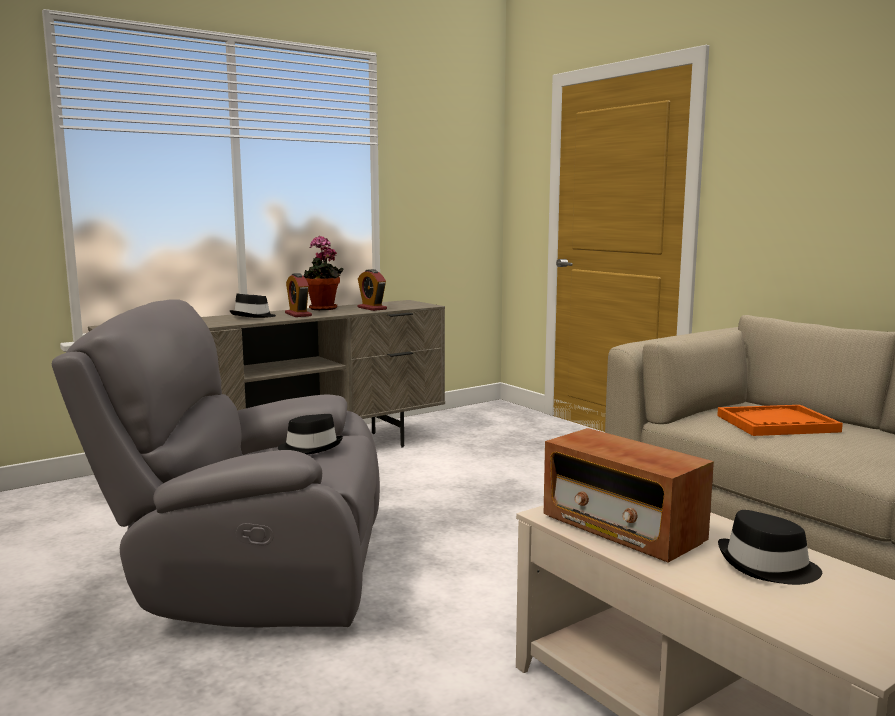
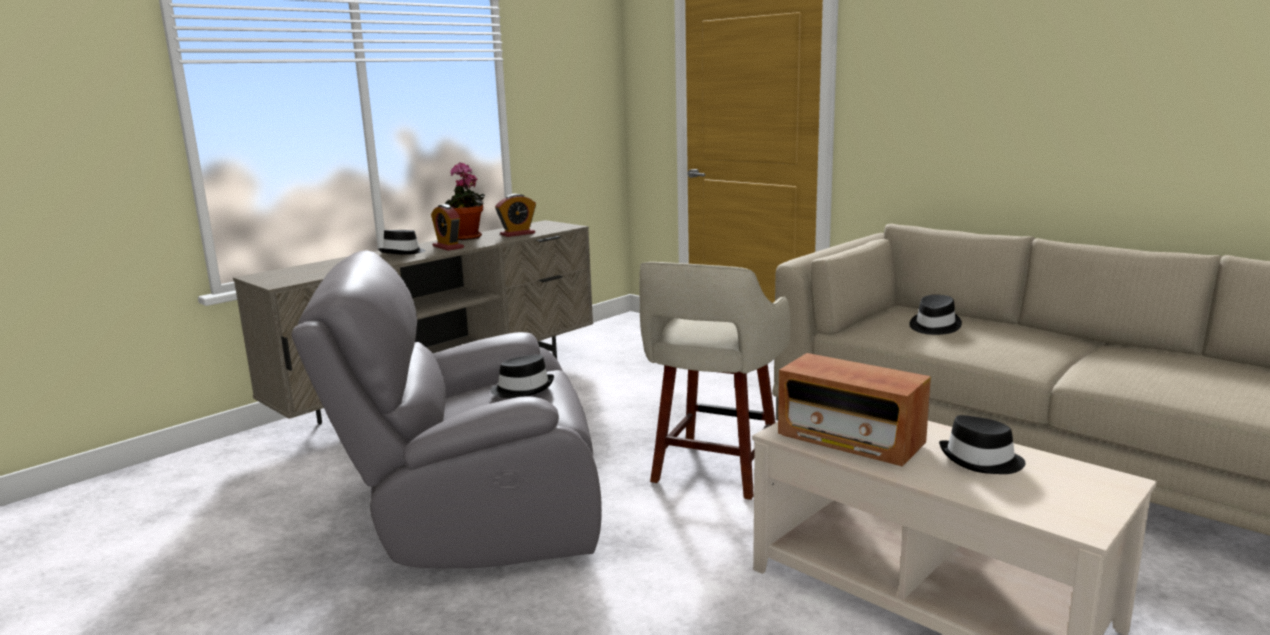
camera: 10 degrees left, 5 degrees up
alarm clock [358,269,387,311] -> alarm clock turned 75 degrees counterclockwise [495,194,536,237]
orange tray [717,405,843,436] -> black hat [909,295,962,335]
none -> beige stool [639,262,791,500]

